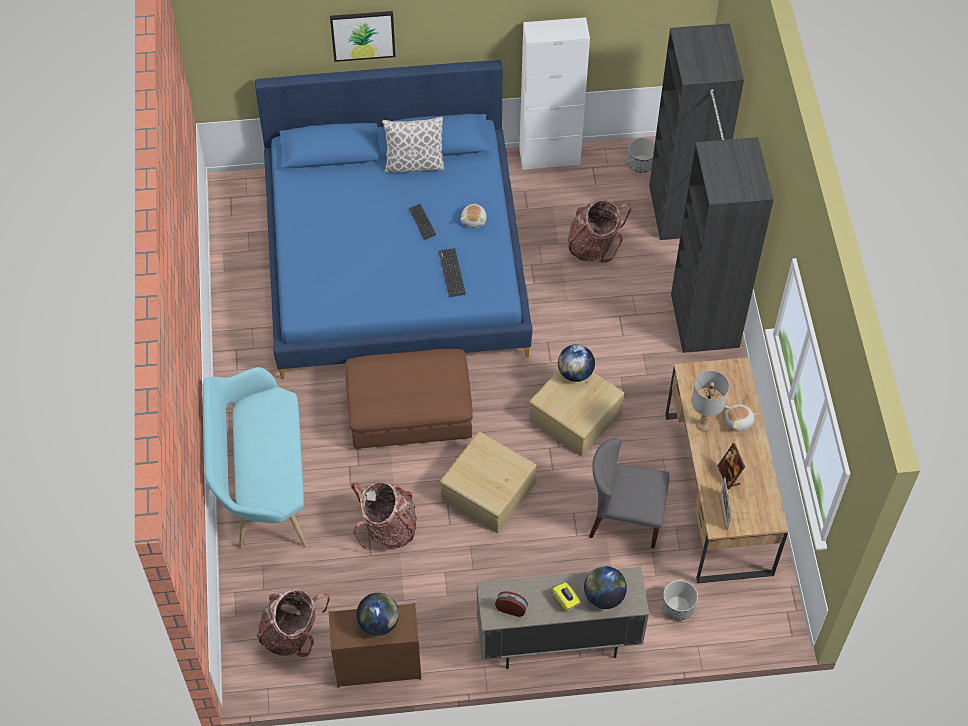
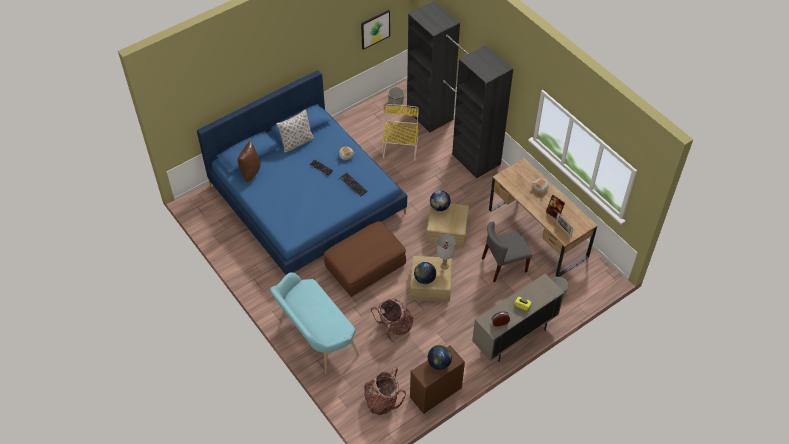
camera: 30 degrees left, 5 degrees down
picture [330,11,396,62] -> picture moved to [361,10,390,50]
white cabinet [519,17,590,170] -> none
backpack [568,200,631,263] -> yellow chair [382,104,419,161]
globe [584,566,627,609] -> globe moved to [414,262,436,284]
grey table lamp [691,370,729,431] -> grey table lamp moved to [437,234,456,270]
none -> brown pillow [237,141,261,182]

